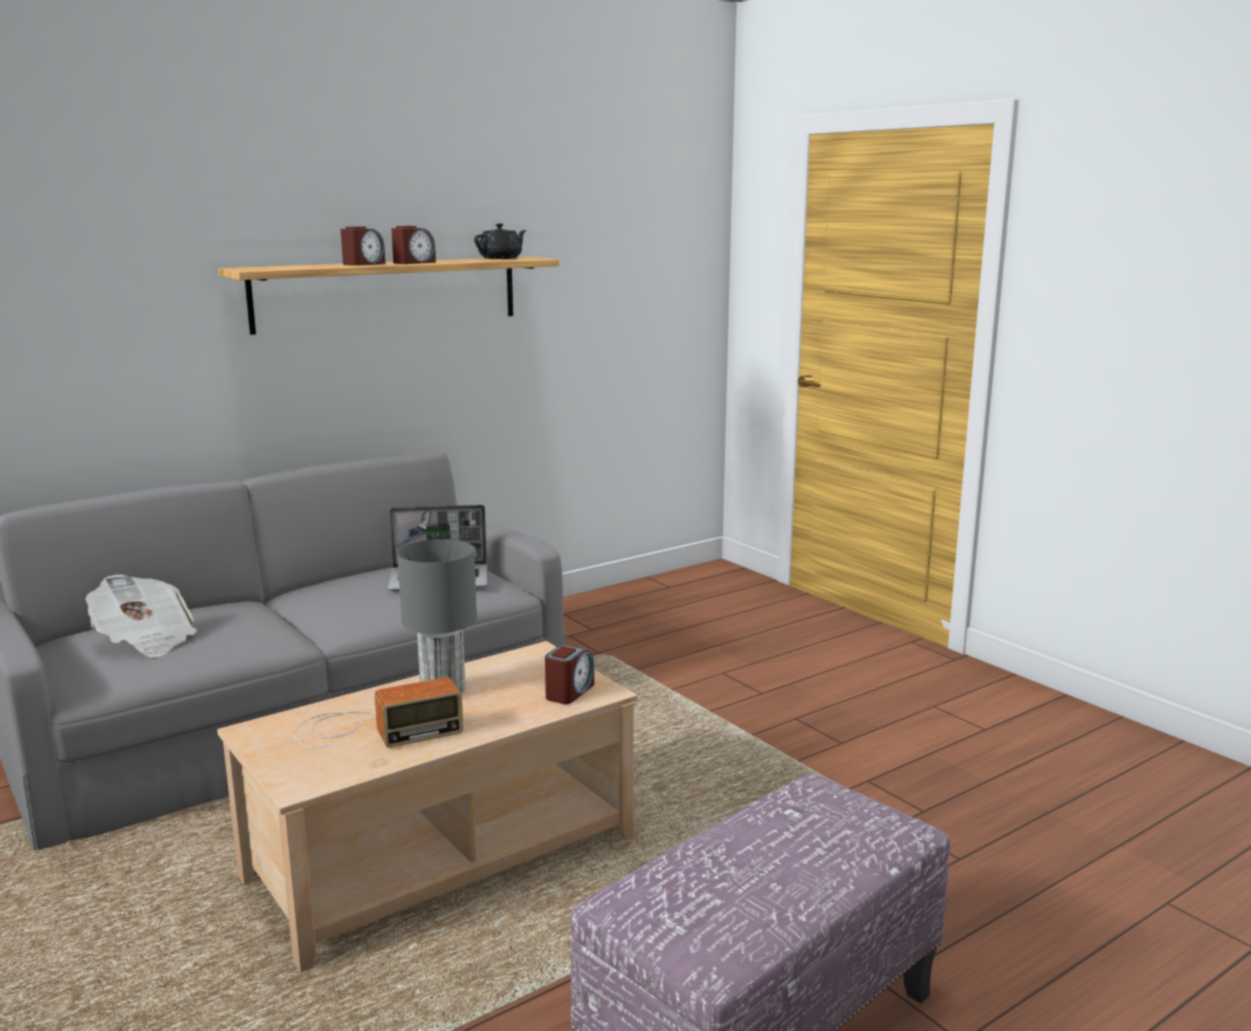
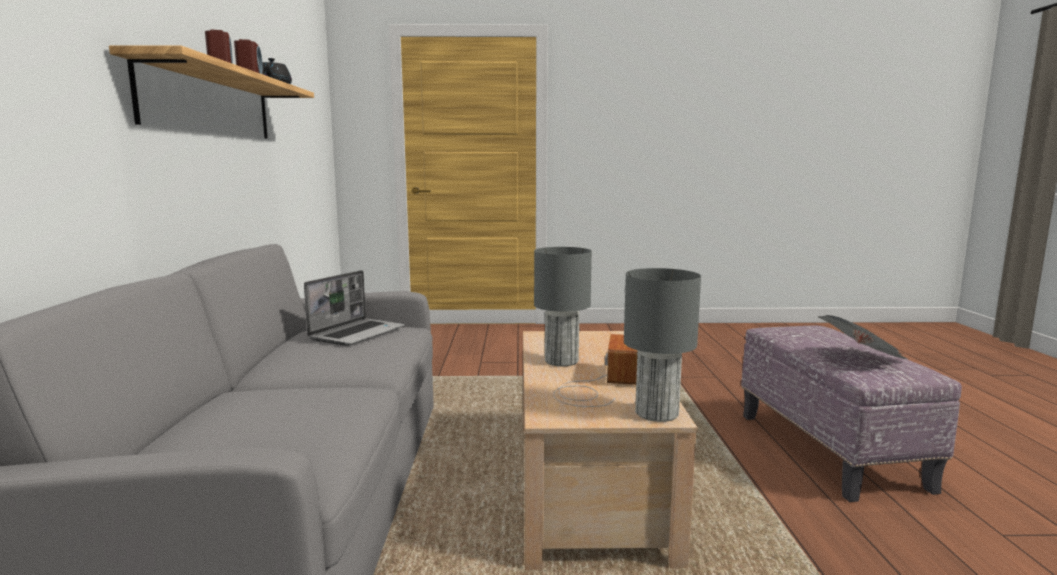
camera: 55 degrees left, 5 degrees down
newspaper [85,574,197,657] -> newspaper moved to [818,315,908,359]
alarm clock [545,645,594,704] -> none
none -> grey table lamp [624,268,701,422]

